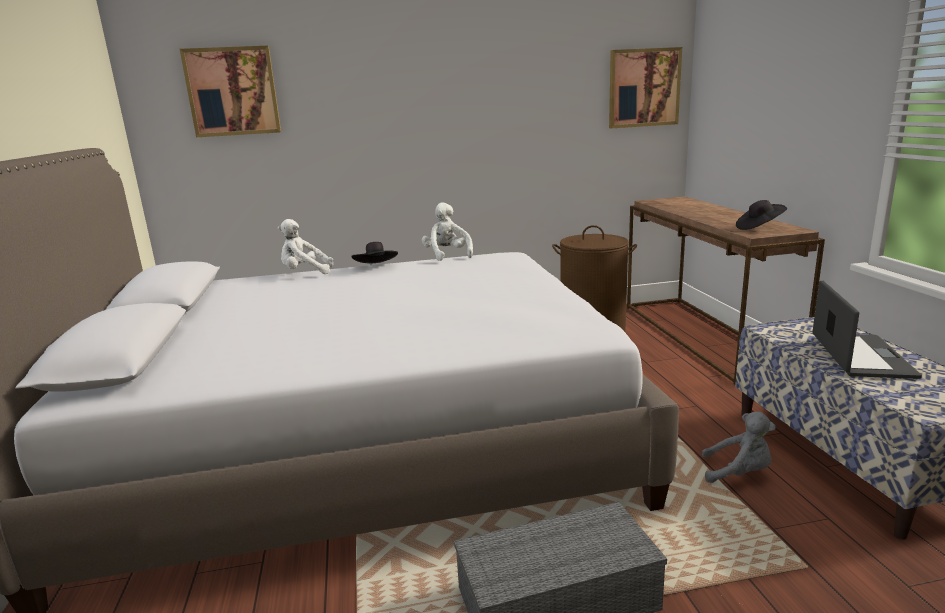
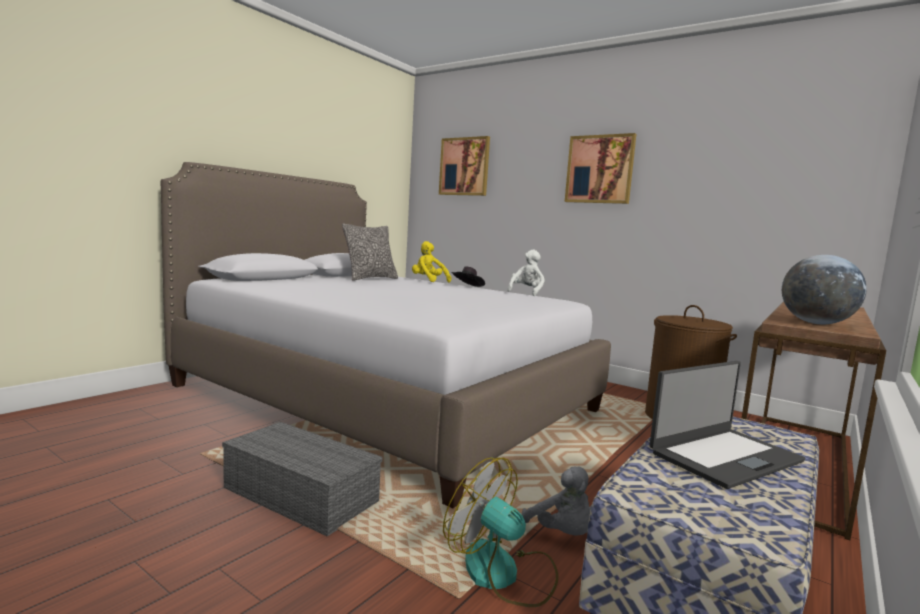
camera: 45 degrees right, 10 degrees down
white plush toy [278,219,334,274] -> yellow plush toy [412,241,451,283]
picture [609,47,682,128] -> picture moved to [565,133,636,204]
black hat [736,200,787,230] -> globe [782,255,867,324]
none -> pillow [342,224,398,281]
none -> fan [443,457,558,607]

